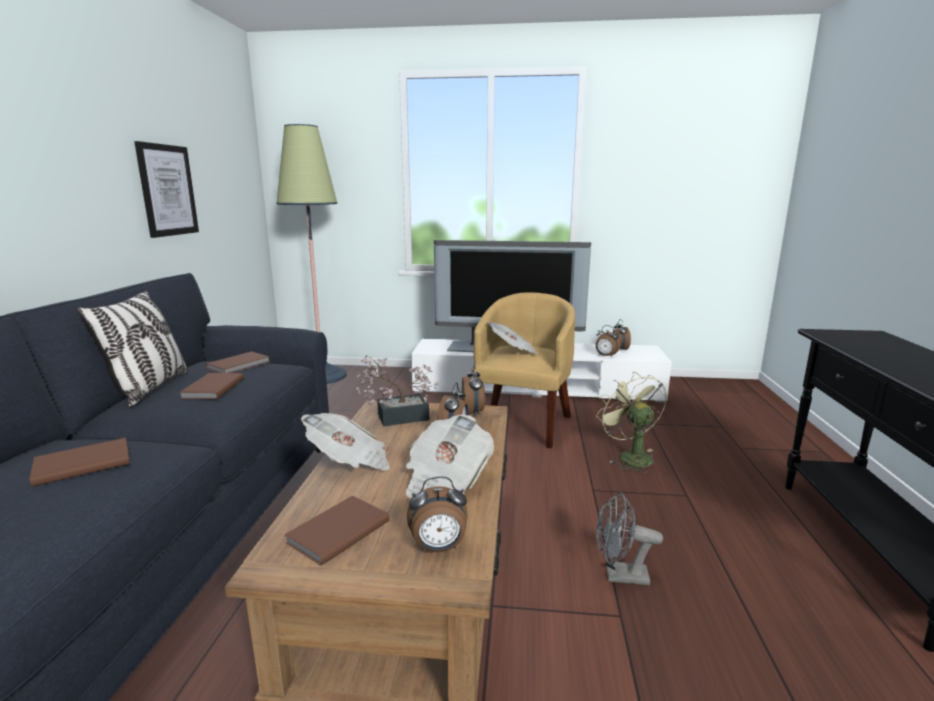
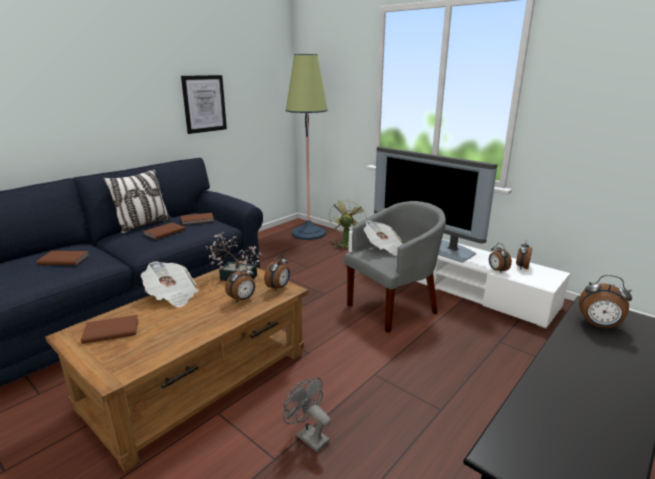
camera: 35 degrees right, 5 degrees up
newspaper [406,414,494,499] -> none
alarm clock [407,476,468,552] -> alarm clock moved to [579,275,632,330]
yellow armchair [471,292,575,449] -> grey armchair [344,201,446,333]
green fan [596,371,667,473] -> green fan moved to [329,198,367,249]

